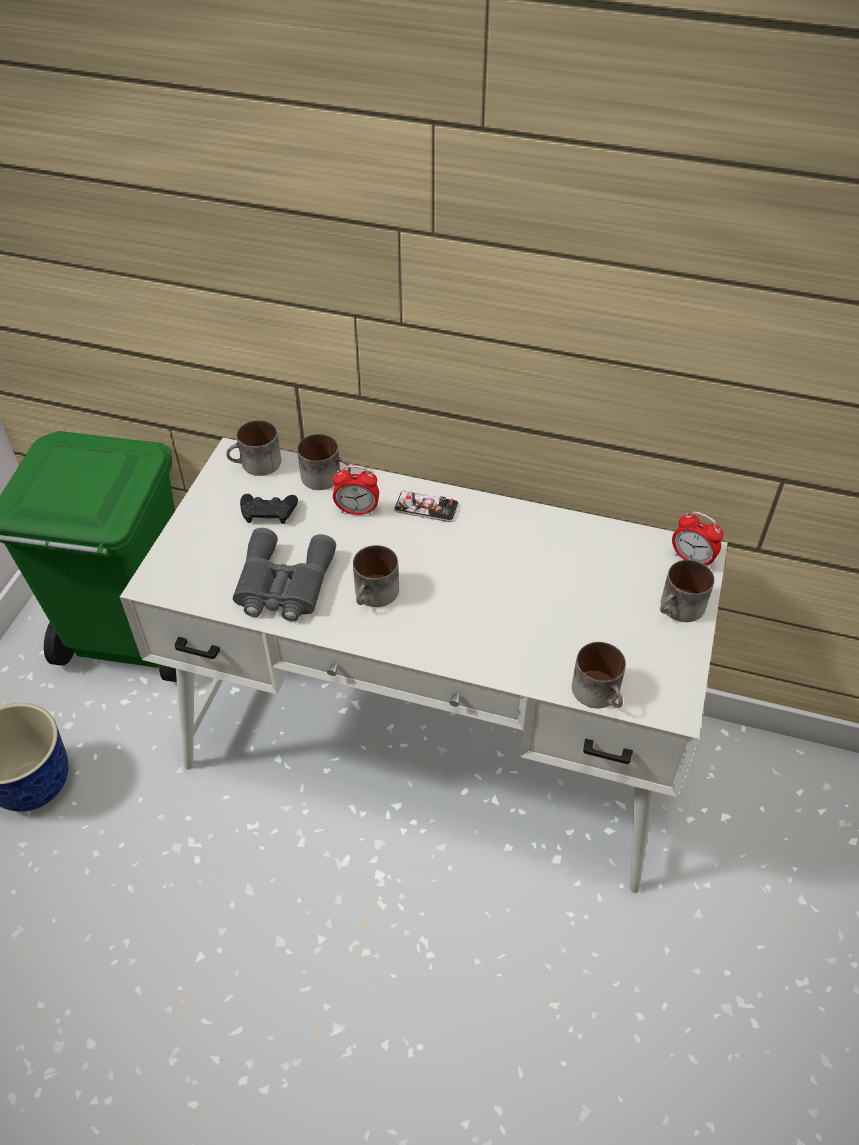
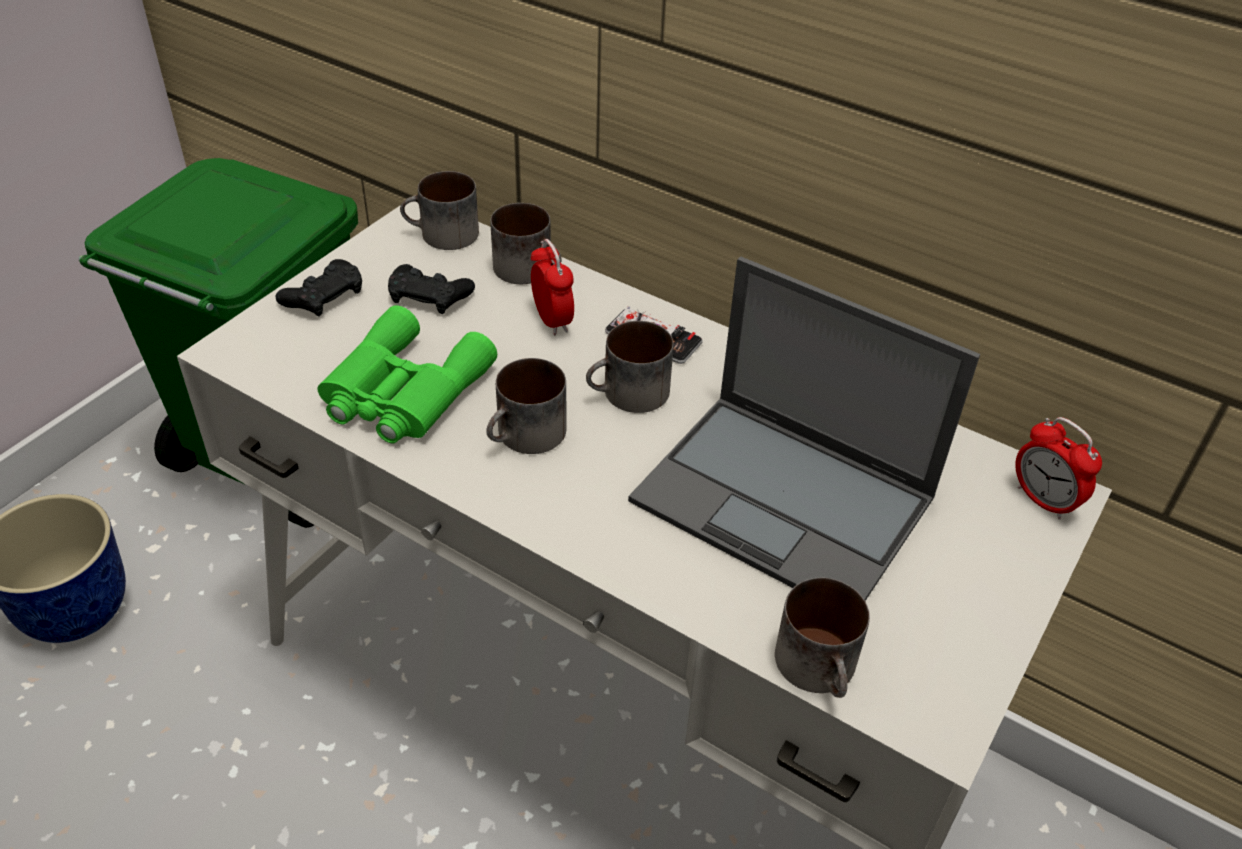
camera: 15 degrees right, 5 degrees down
grey binoculars [233,528,336,622] -> green binoculars [318,305,497,444]
alarm clock [333,465,379,515] -> alarm clock turned 135 degrees counterclockwise [531,239,574,335]
mug [660,560,715,622] -> mug moved to [586,321,674,413]
none -> black game controller [276,259,362,317]
none -> laptop [628,257,980,601]

